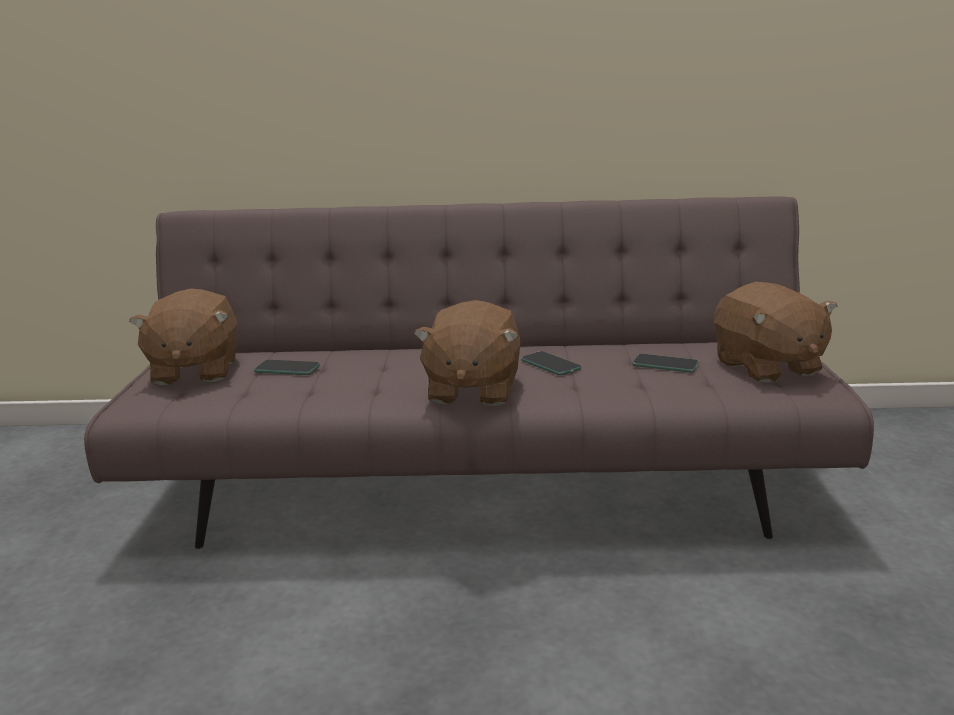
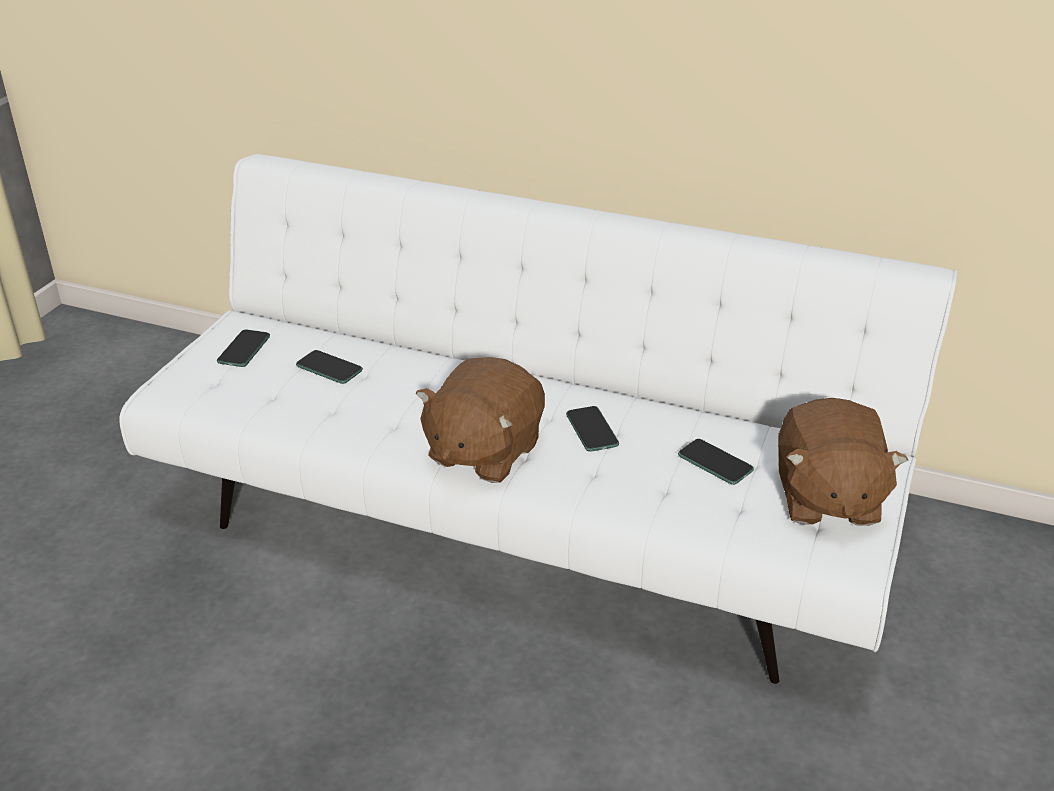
camera: 20 degrees right, 15 degrees up
brown sofa [84,196,874,549] -> white sofa [119,154,957,684]
brown plush toy [129,288,237,385] -> phone [217,330,270,367]

